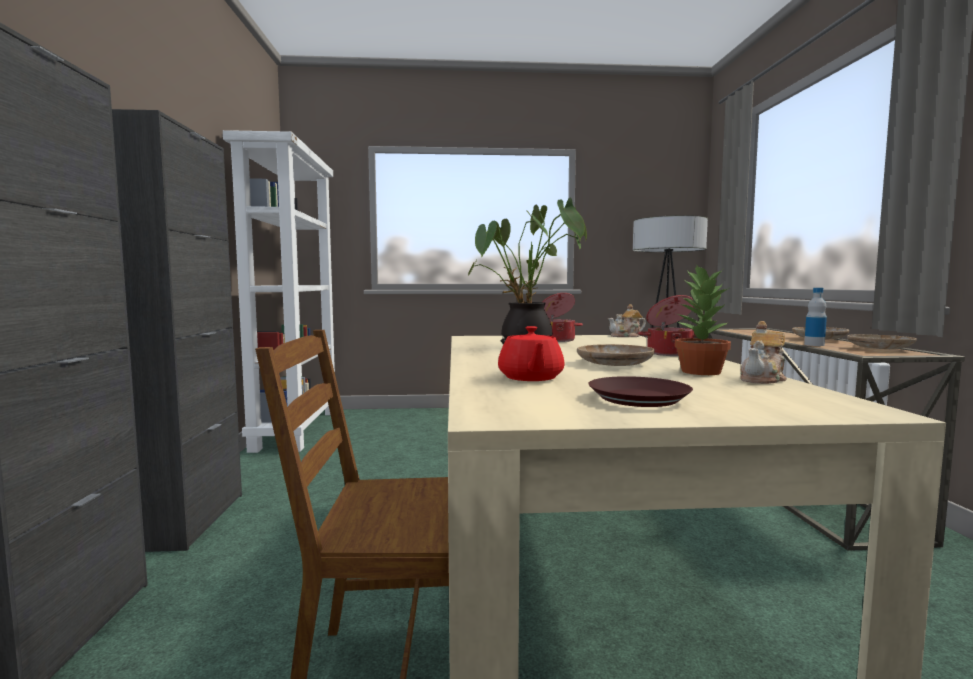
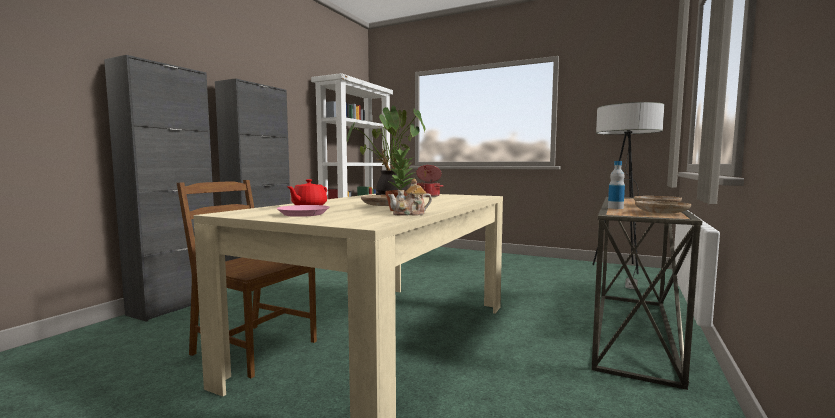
camera: 30 degrees right, 0 degrees up
brown plate [588,376,693,407] -> pink plate [277,205,329,217]
teapot [608,304,646,337] -> none
cooking pot [638,295,696,356] -> none

